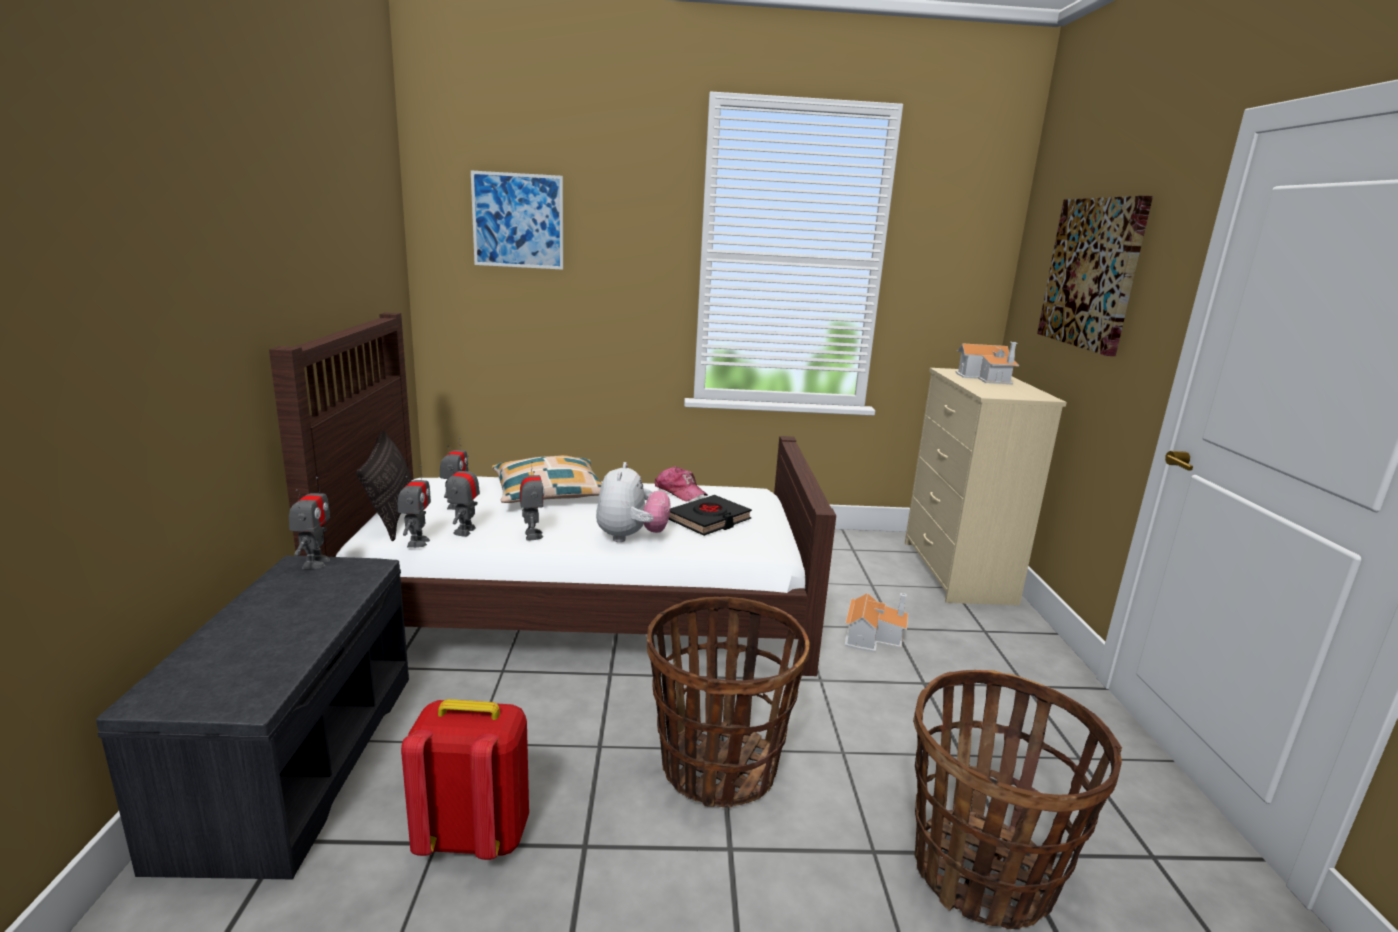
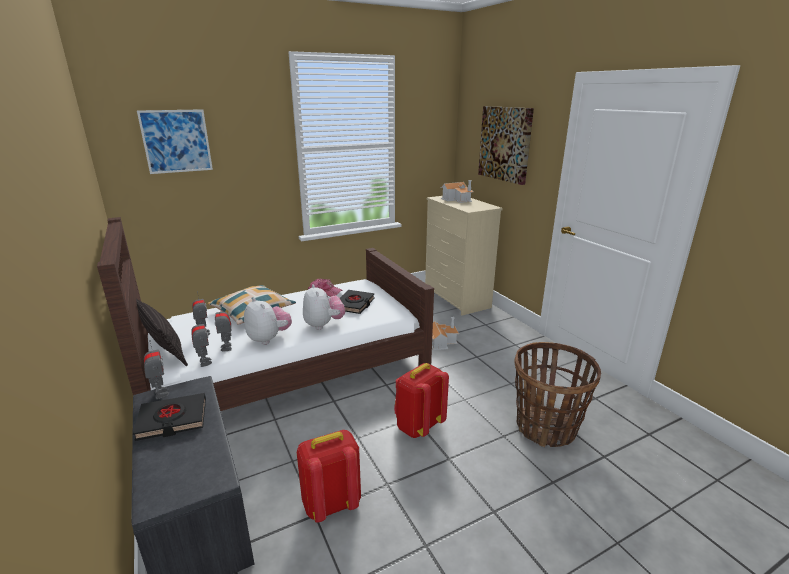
camera: 25 degrees left, 5 degrees up
toy robot [520,461,544,541] -> plush toy [244,298,292,345]
basket [647,597,809,807] -> red backpack [394,363,449,438]
none -> black book [133,393,206,441]

